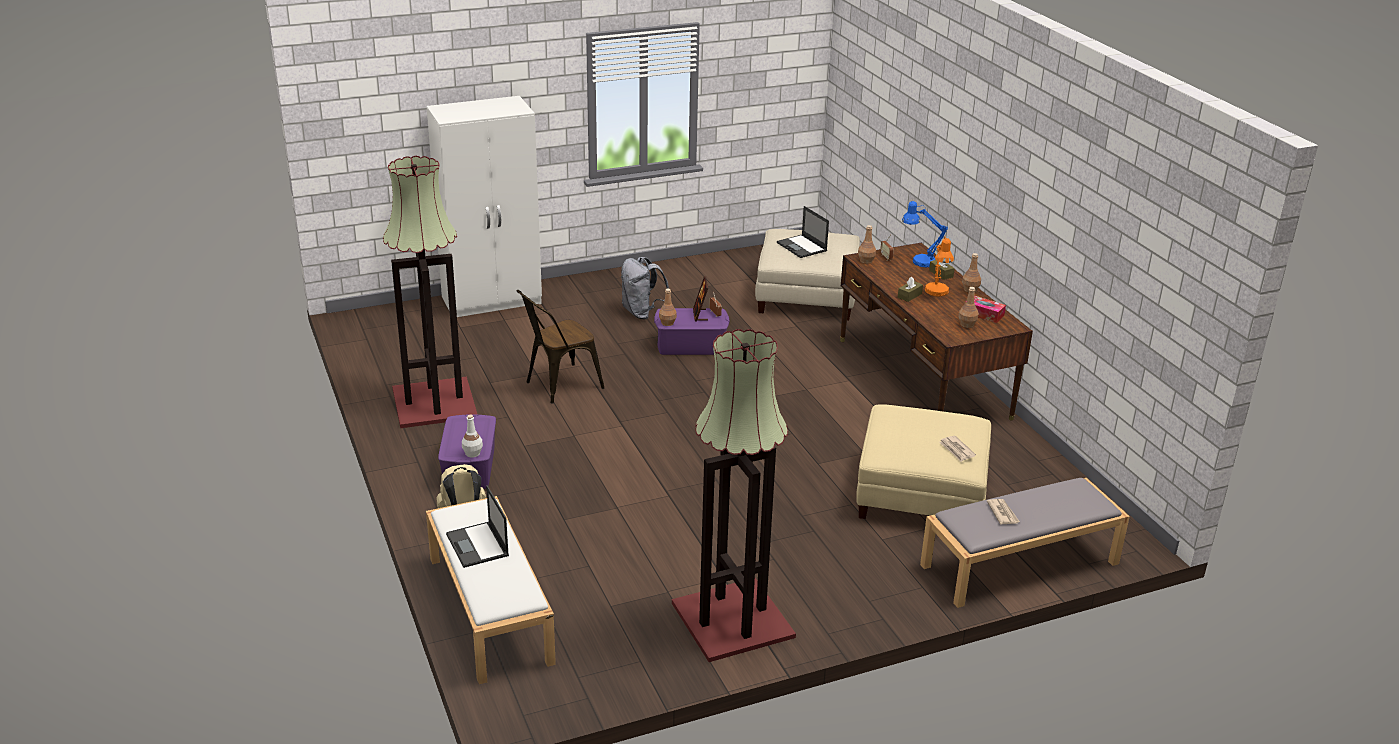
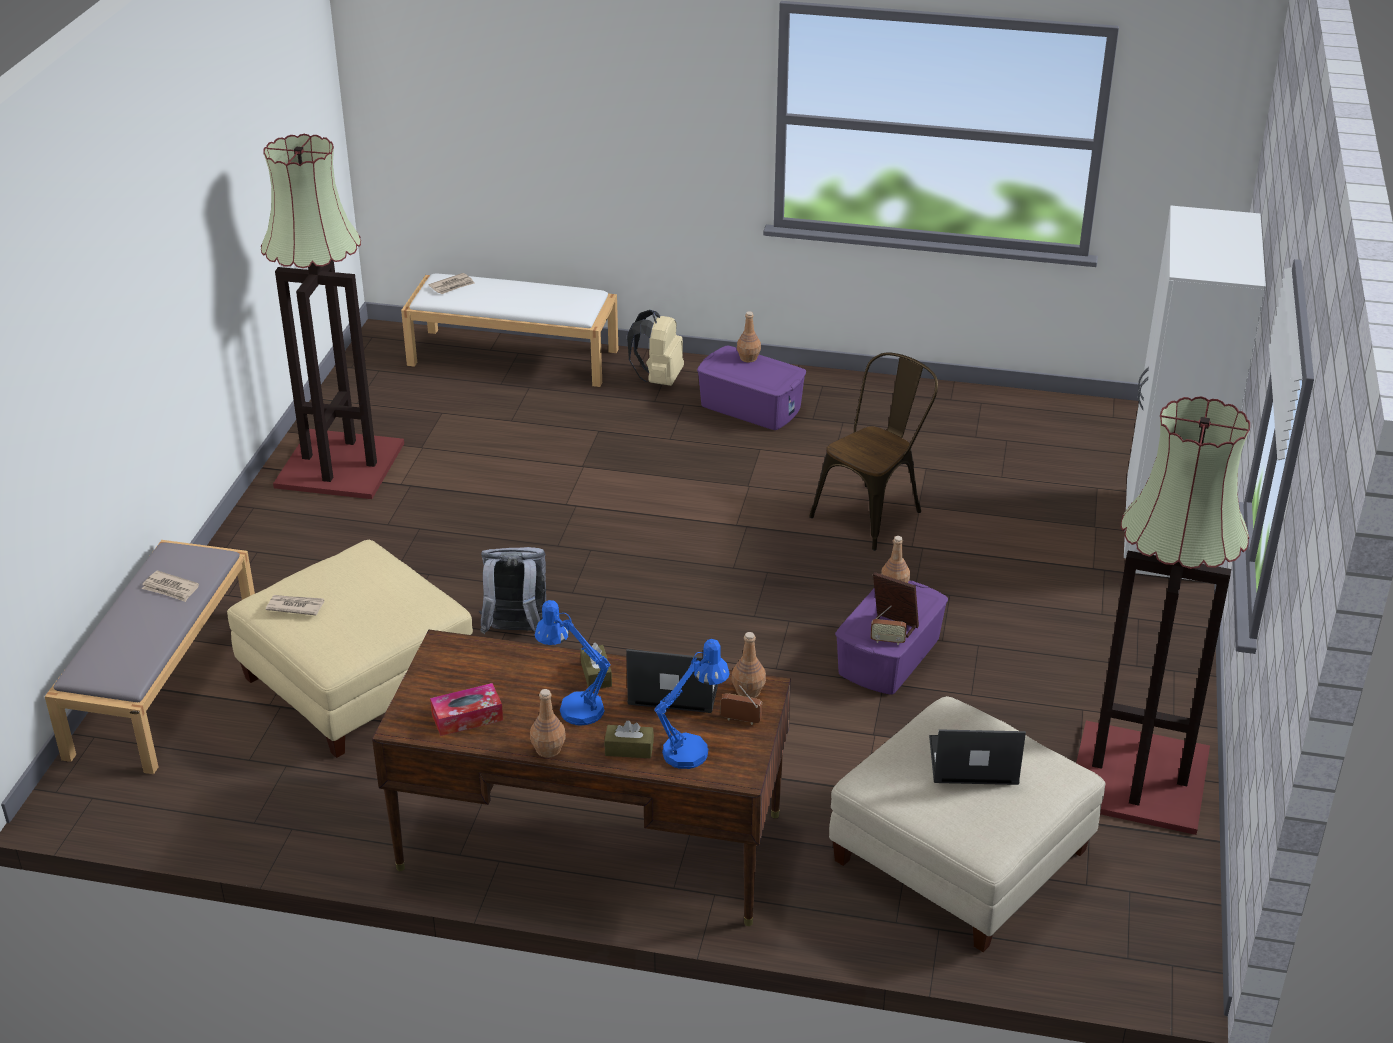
camera: 125 degrees right, 5 degrees up
floor lamp [383,156,477,428] -> floor lamp moved to [1076,396,1250,835]
laptop [446,485,509,568] -> laptop moved to [626,649,718,713]
white bottle [462,415,483,458] -> none
brown chair [516,290,604,404] -> brown chair turned 45 degrees clockwise [809,352,938,551]
grey backpack [621,257,669,319] -> grey backpack moved to [479,547,546,634]
orange table lamp [925,237,954,297] -> blue table lamp [535,600,611,726]
brown bottle [958,287,978,328] -> brown bottle moved to [737,311,761,363]
none -> newspaper [429,273,475,294]

